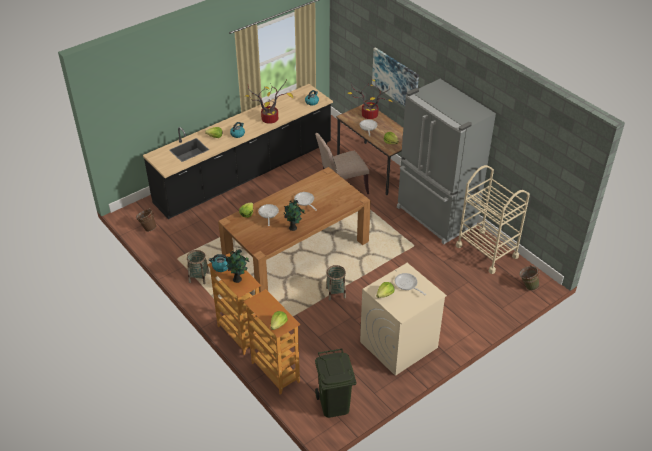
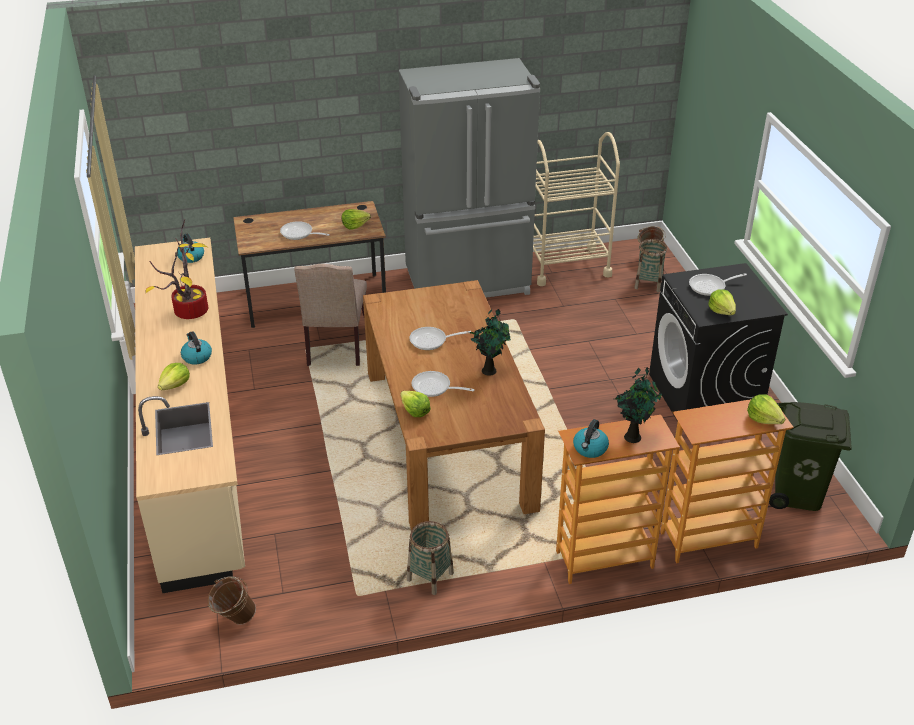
camera: 65 degrees left, 5 degrees down
black counter [143,84,333,219] -> beige counter [135,238,245,593]
basket [326,265,346,300] -> basket moved to [634,239,667,293]
potted plant [347,79,393,119] -> none
beige washing machine [360,263,447,376] -> black washing machine [649,263,788,422]
picture [372,47,419,106] -> none

